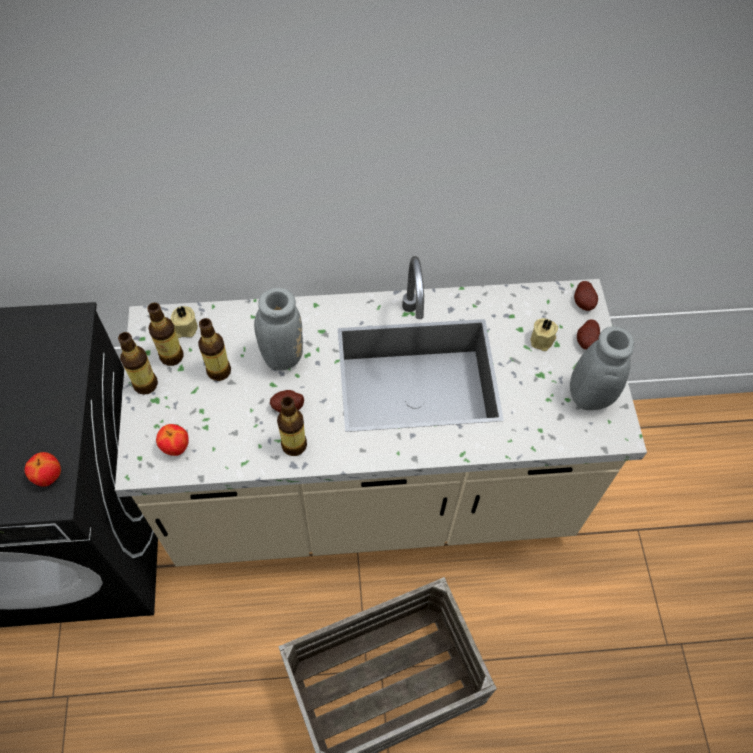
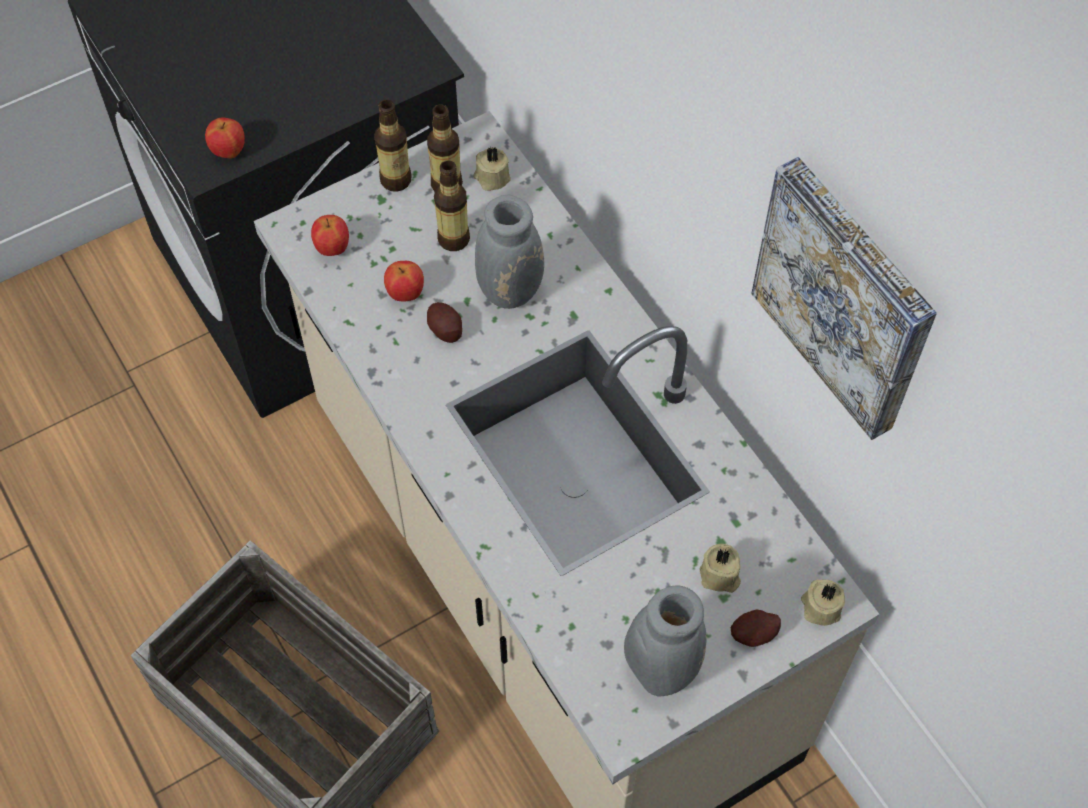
camera: 65 degrees right, 0 degrees up
bottle [277,397,307,456] -> none
potato [574,281,598,311] -> beige candle [801,580,845,626]
none -> apple [384,261,424,301]
none -> picture [751,157,937,440]

